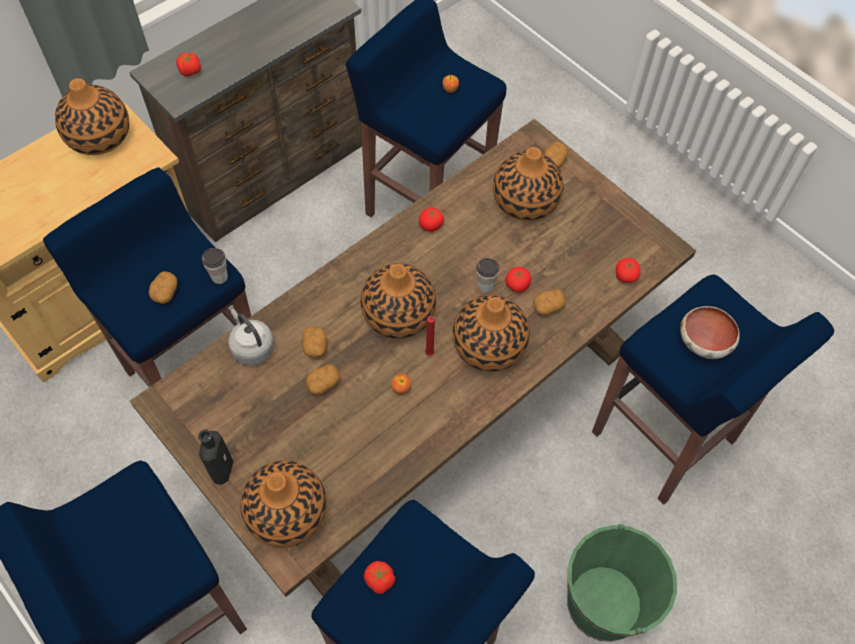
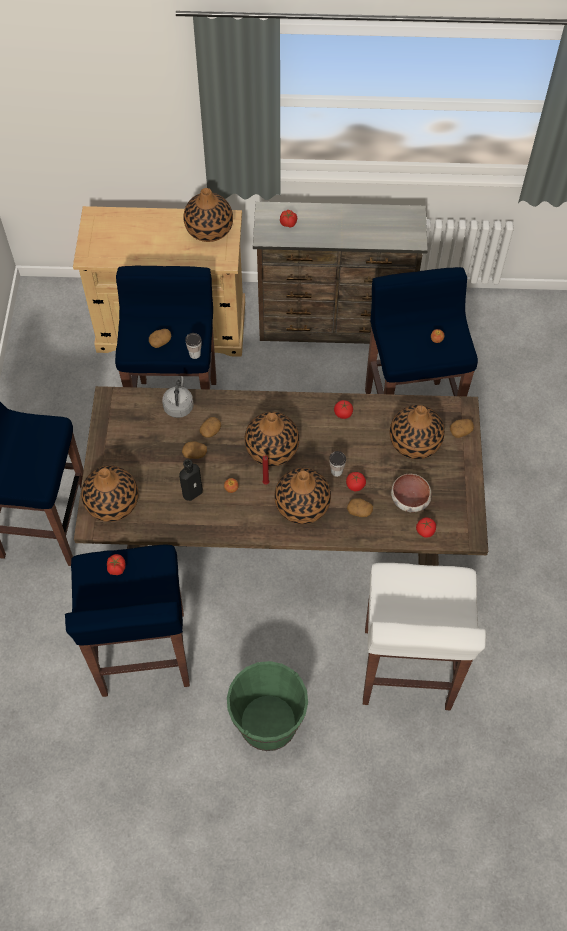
camera: 45 degrees right, 0 degrees up
black bottle [198,430,233,485] -> black bottle moved to [179,459,203,501]
blue stool [592,275,834,505] -> white stool [363,563,486,710]
bowl [680,306,740,359] -> bowl moved to [391,474,432,513]

